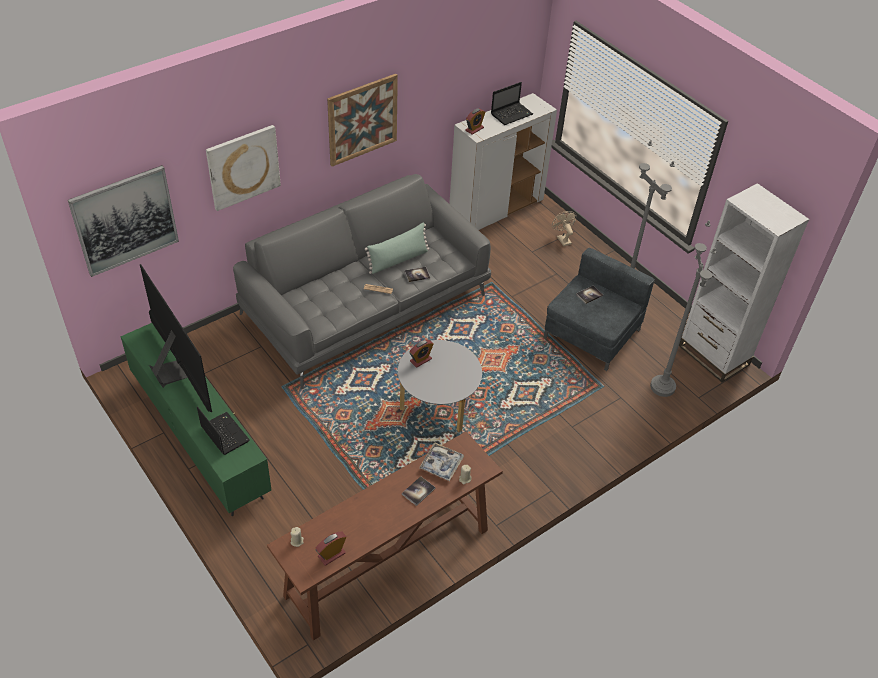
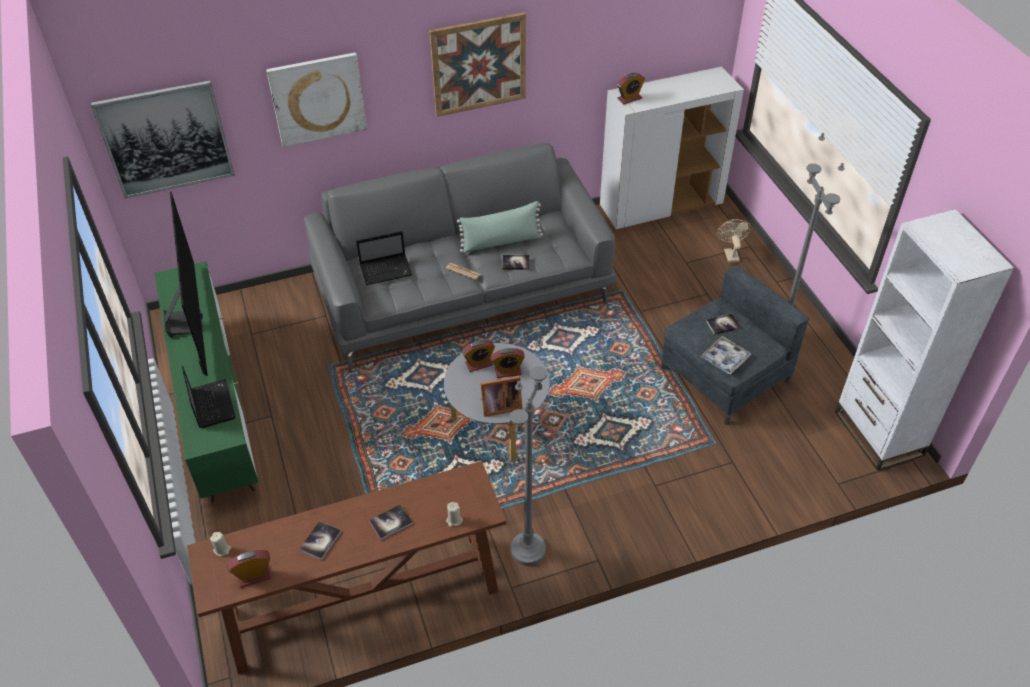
camera: 20 degrees right, 0 degrees up
tray [419,442,464,481] -> tray moved to [700,336,751,375]
laptop [491,82,533,125] -> laptop moved to [356,231,412,285]
grey floor lamp [650,220,716,397] -> grey floor lamp moved to [510,338,547,566]
none -> book [300,521,341,560]
none -> picture frame [480,376,523,417]
none -> alarm clock [491,348,525,378]

